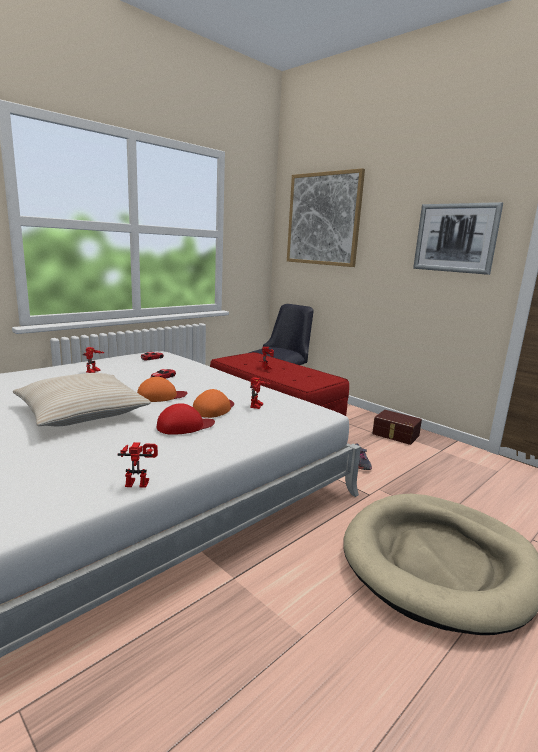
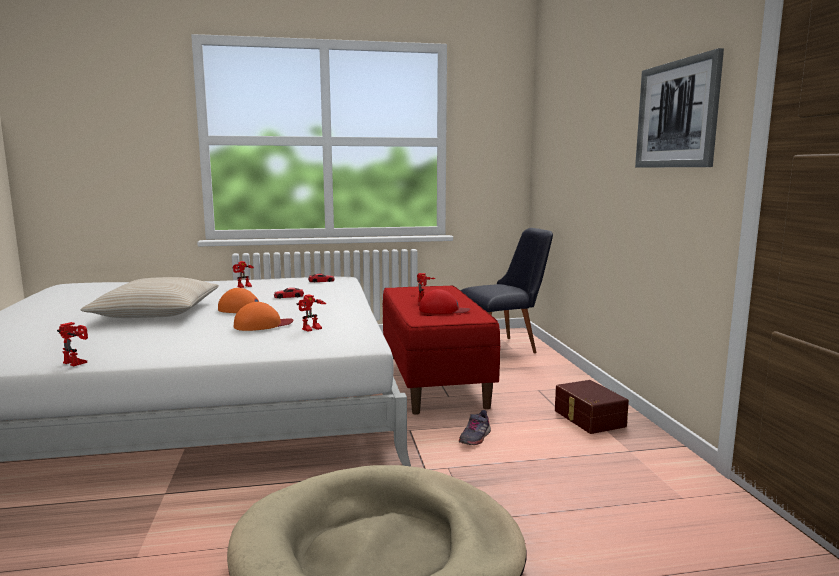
camera: 35 degrees right, 5 degrees down
red cap [157,403,215,435] -> red cap moved to [419,289,470,314]
picture [287,168,365,267] -> none

